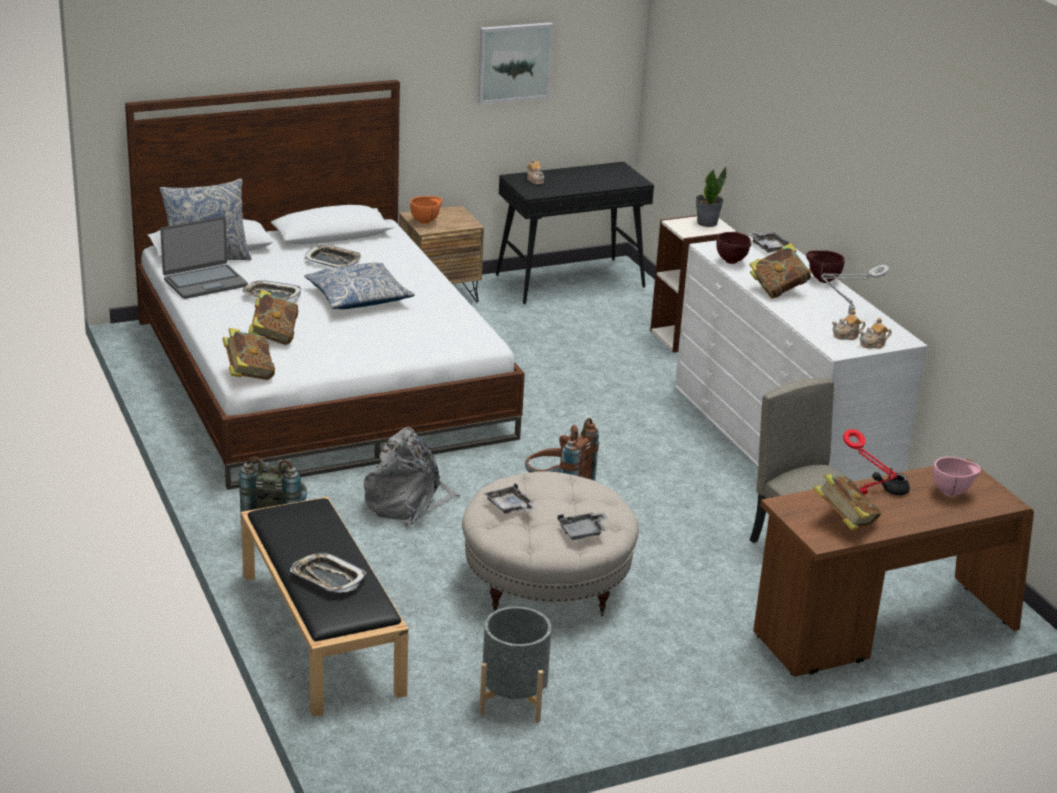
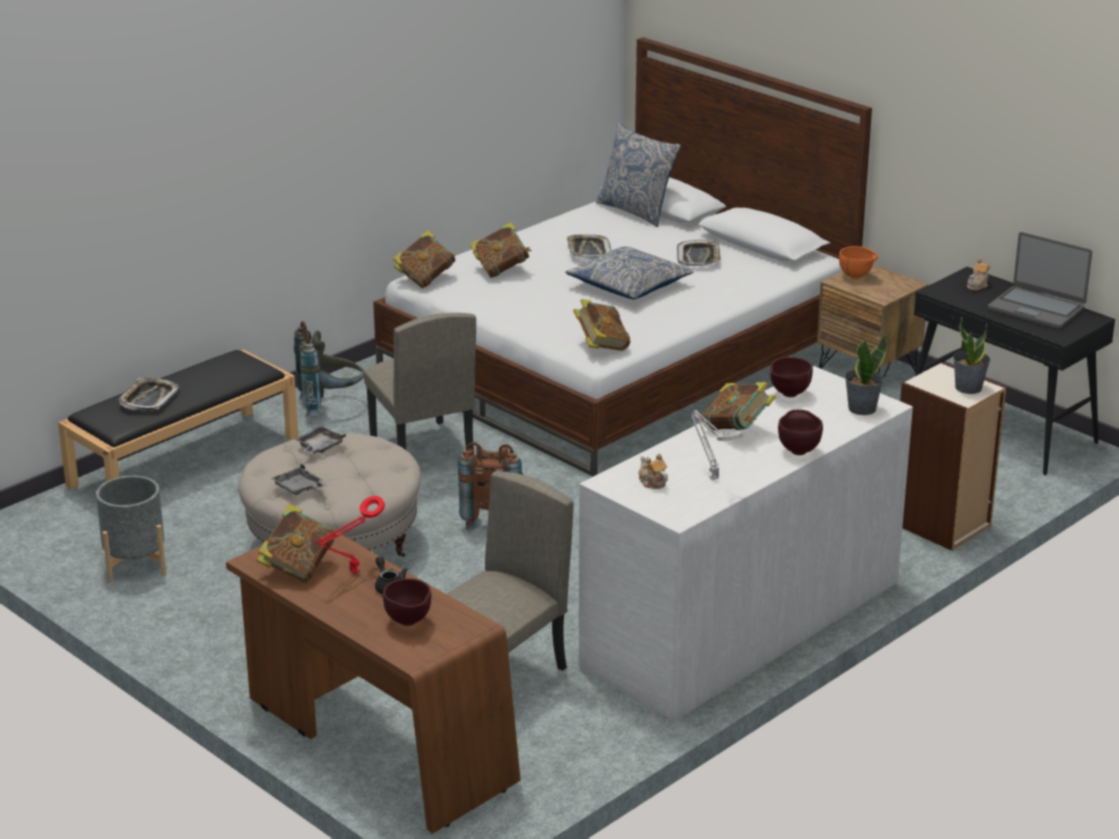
camera: 70 degrees right, 0 degrees up
laptop [160,217,248,299] -> laptop moved to [988,232,1092,329]
grey backpack [364,427,461,527] -> beige chair [363,313,476,453]
picture [478,22,554,104] -> none
grey tray [748,232,790,253] -> potted plant [845,334,887,415]
teapot [860,318,892,349] -> none
pink bowl [933,457,981,497] -> brown bowl [383,578,431,626]
none -> book [573,299,630,351]

